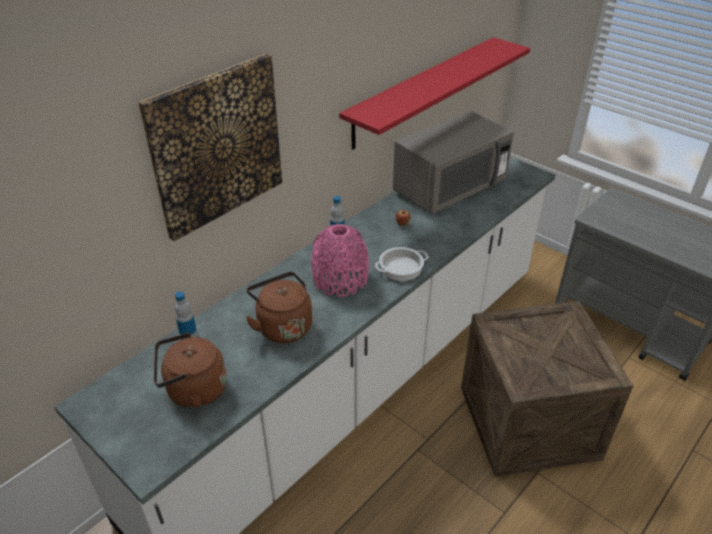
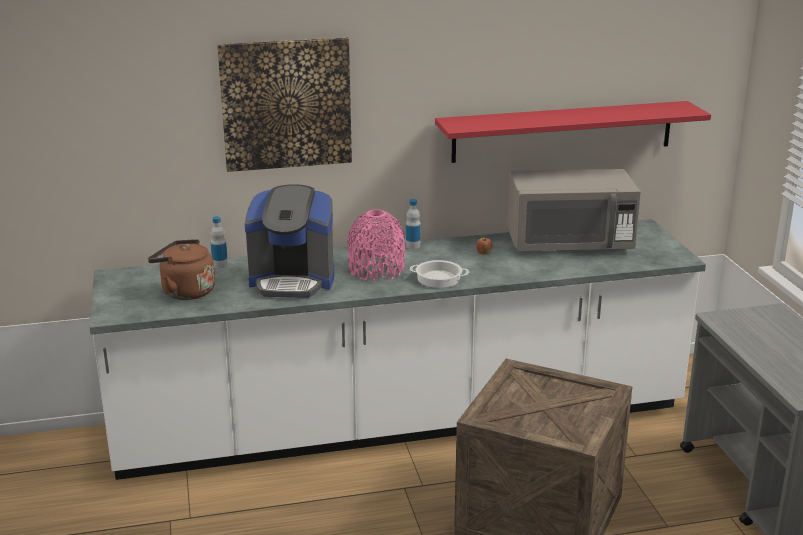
camera: 35 degrees right, 15 degrees down
brown kettle [246,272,312,343] -> coffee machine [245,184,334,298]

